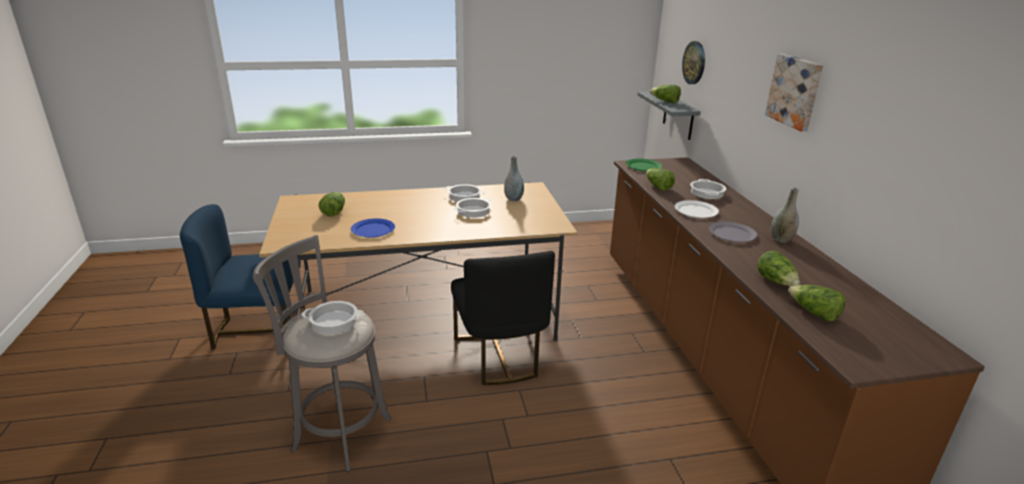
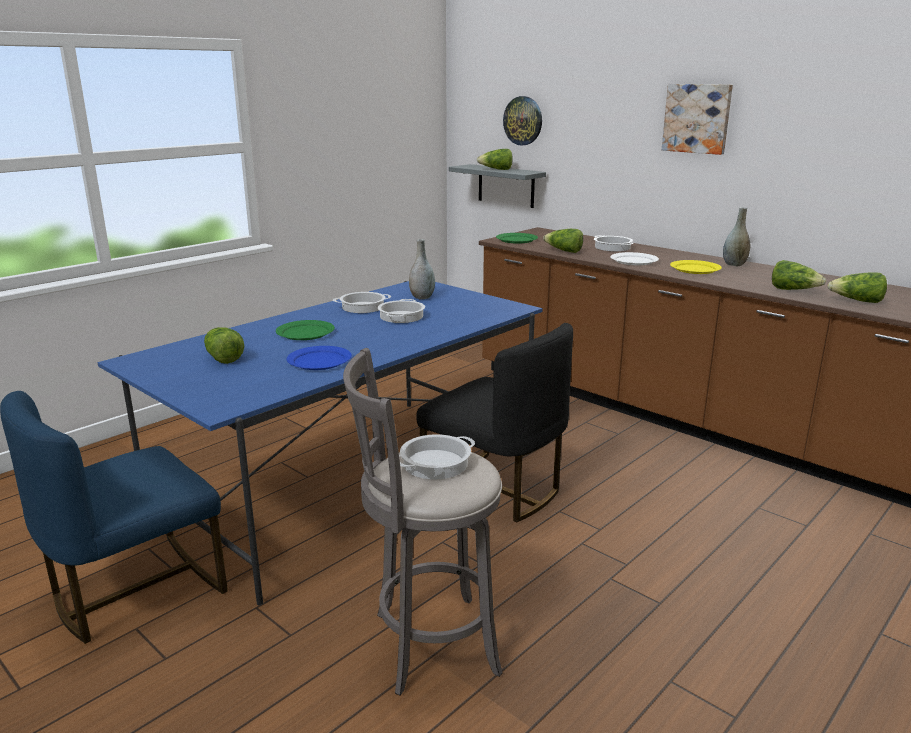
camera: 35 degrees left, 5 degrees down
beige dining table [259,182,578,366] -> blue dining table [97,281,543,605]
grey plate [709,222,757,242] -> yellow plate [670,260,722,274]
none -> green plate [276,320,335,340]

